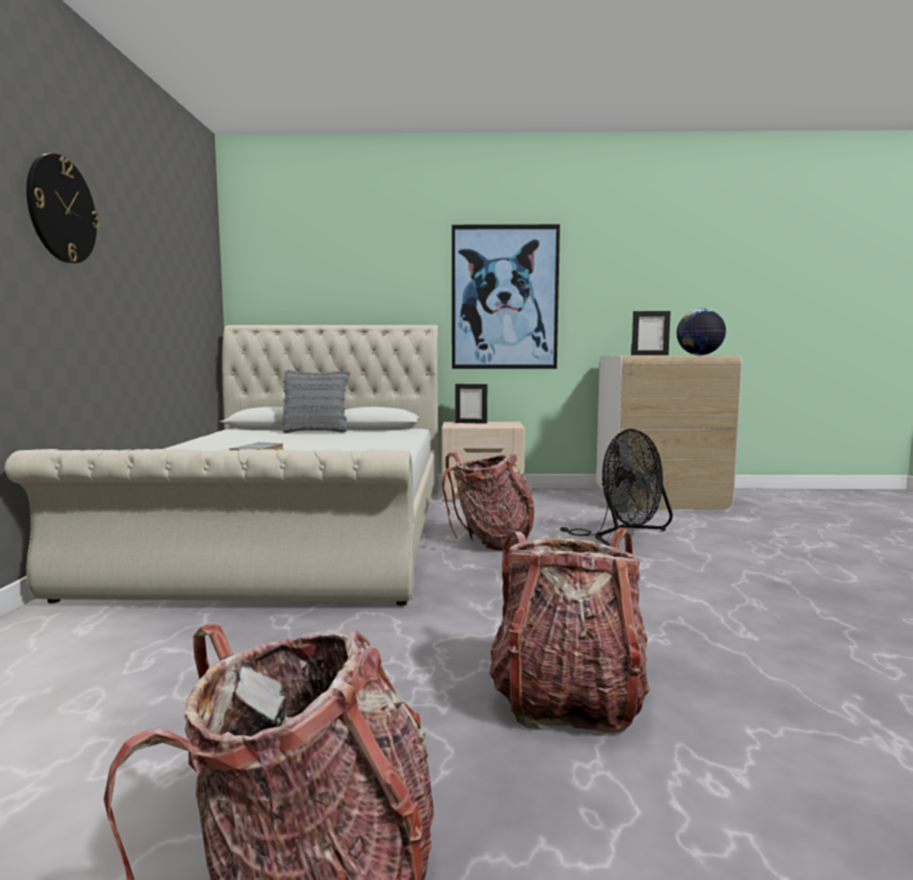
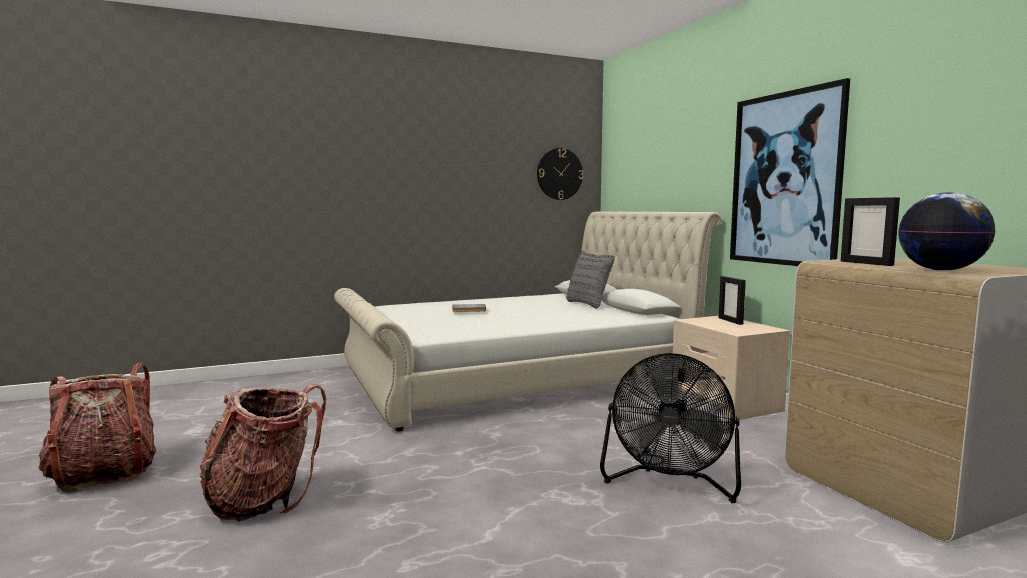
camera: 65 degrees right, 0 degrees up
wall clock [26,154,100,263] -> wall clock moved to [537,148,583,200]
backpack [442,452,534,551] -> none

